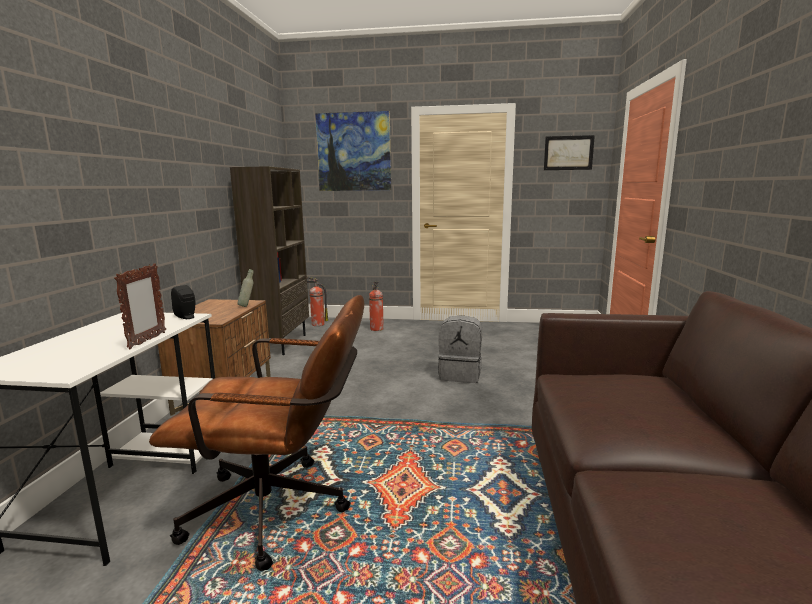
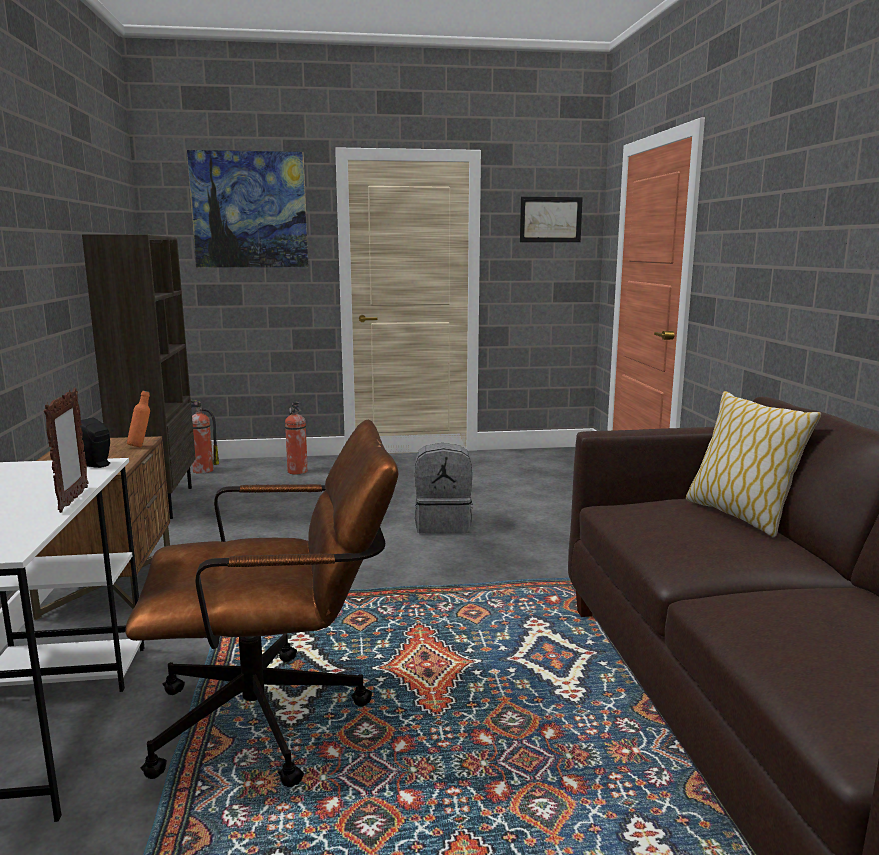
camera: 15 degrees left, 0 degrees up
grey bottle [238,269,254,307] -> orange bottle [127,391,150,447]
none -> pillow [686,391,821,538]

